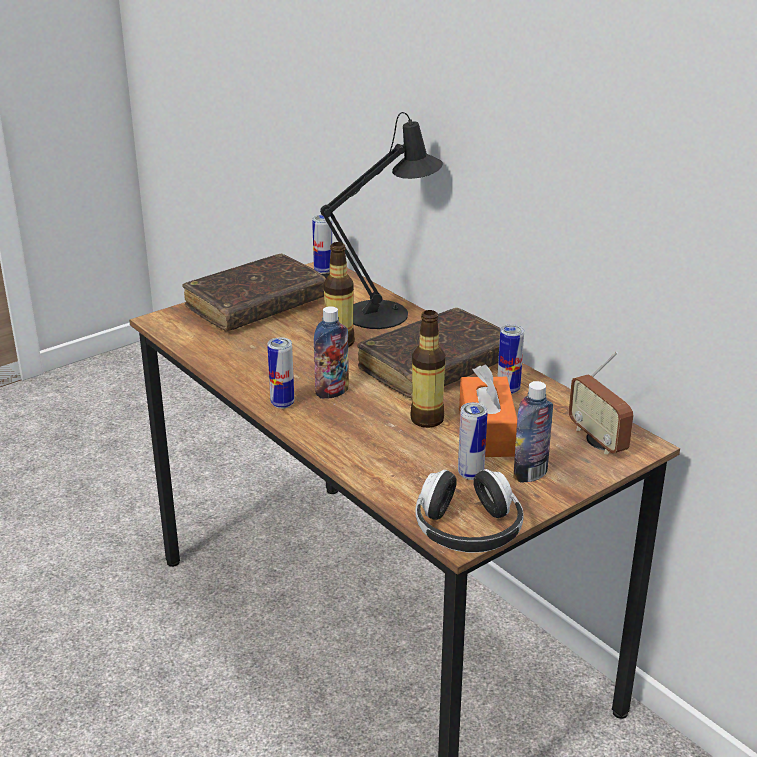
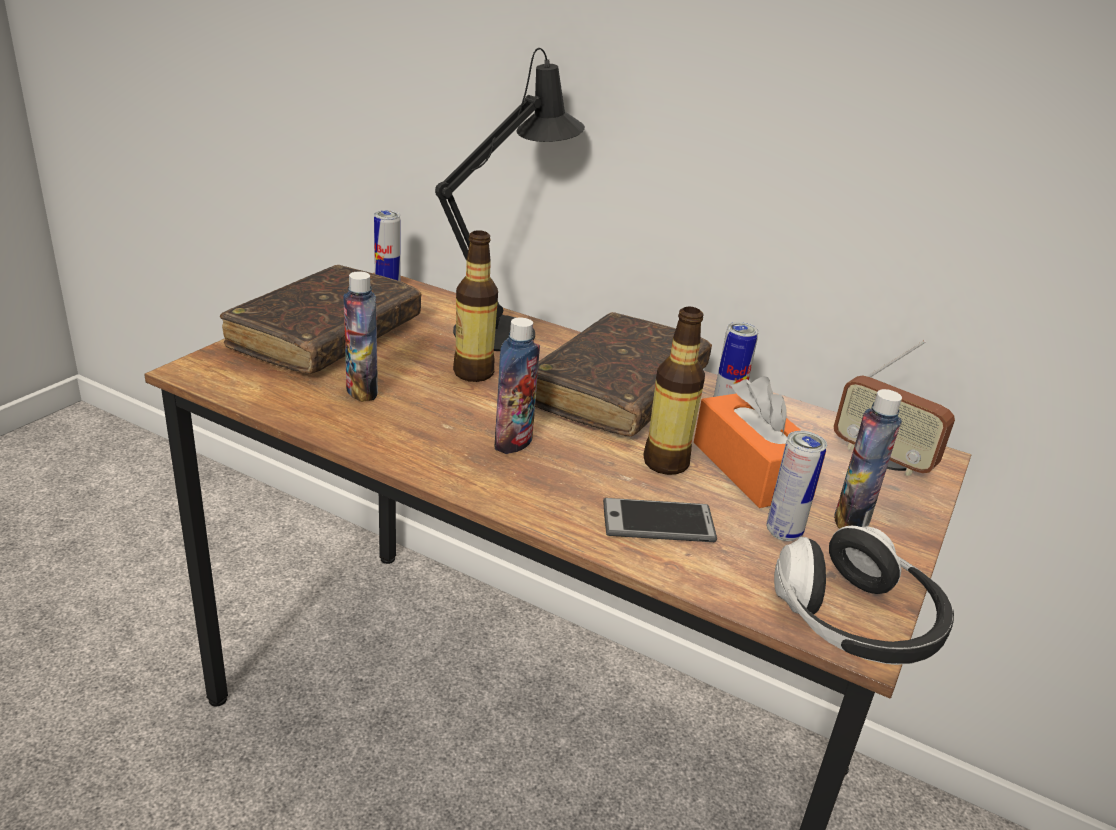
camera: 25 degrees left, 0 degrees up
can [268,337,294,409] -> none
none -> bottle [343,271,378,402]
none -> phone [603,498,717,542]

